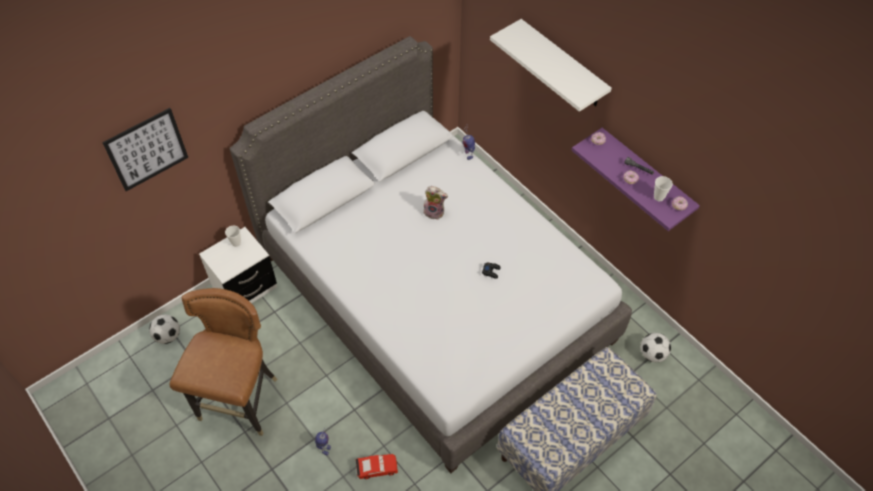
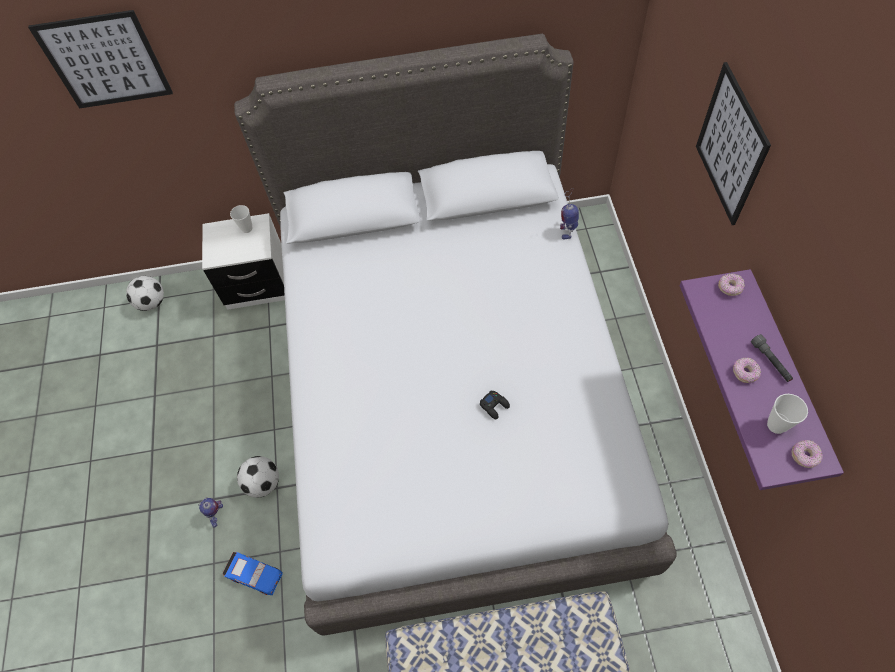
camera: 35 degrees right, 5 degrees up
brown chair [170,288,277,436] -> none
red toy car [356,454,398,479] -> blue toy car [222,552,283,595]
plush toy [423,186,448,220] -> none
white shelf [490,19,612,112] -> picture [696,62,771,225]
football [640,333,671,362] -> football moved to [237,456,279,498]

